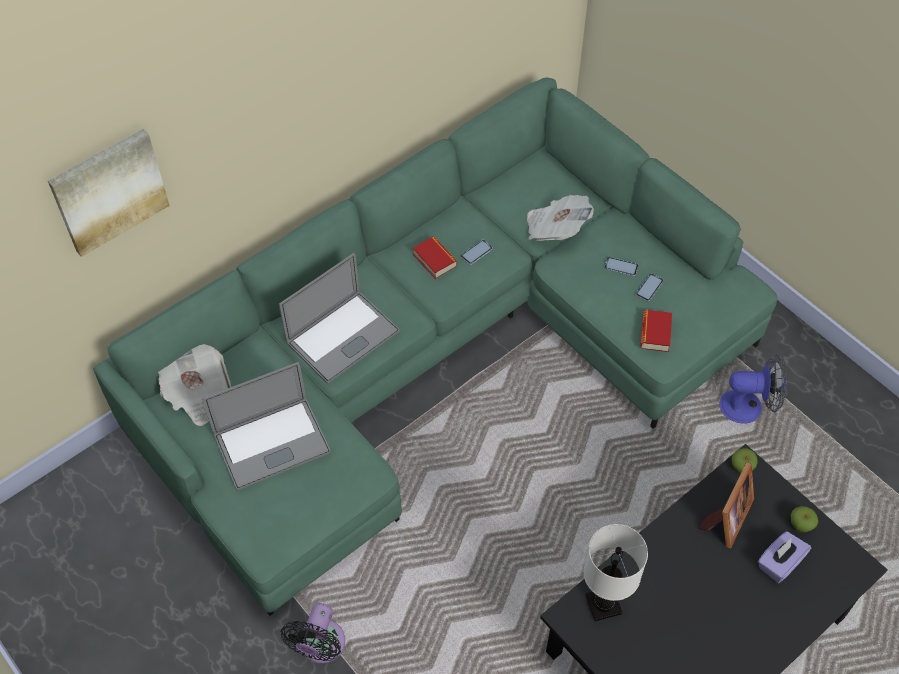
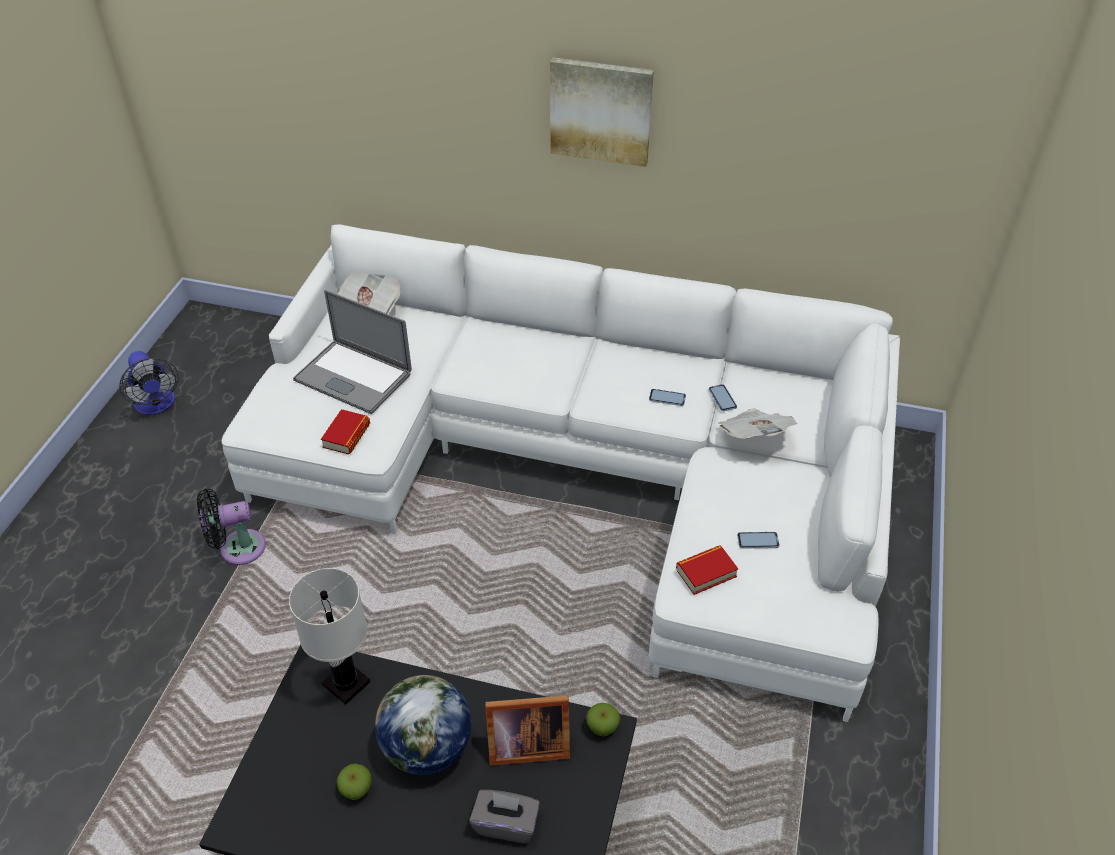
camera: 55 degrees right, 10 degrees down
picture [48,129,170,257] -> picture moved to [550,57,654,167]
green sofa [93,77,778,616] -> white sofa [221,224,900,722]
laptop [279,253,399,383] -> none
book [413,237,457,279] -> book moved to [321,409,370,454]
phone [604,257,638,276] -> phone moved to [709,384,737,411]
fan [719,355,787,424] -> fan moved to [119,351,179,415]
purple tissue box [758,531,811,583] -> grey tissue box [469,790,540,843]
apple [791,506,818,532] -> apple moved to [337,764,371,800]
none -> globe [375,675,472,775]

